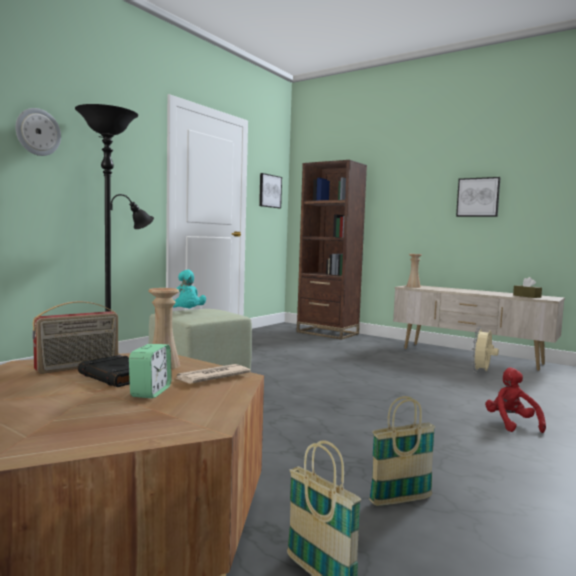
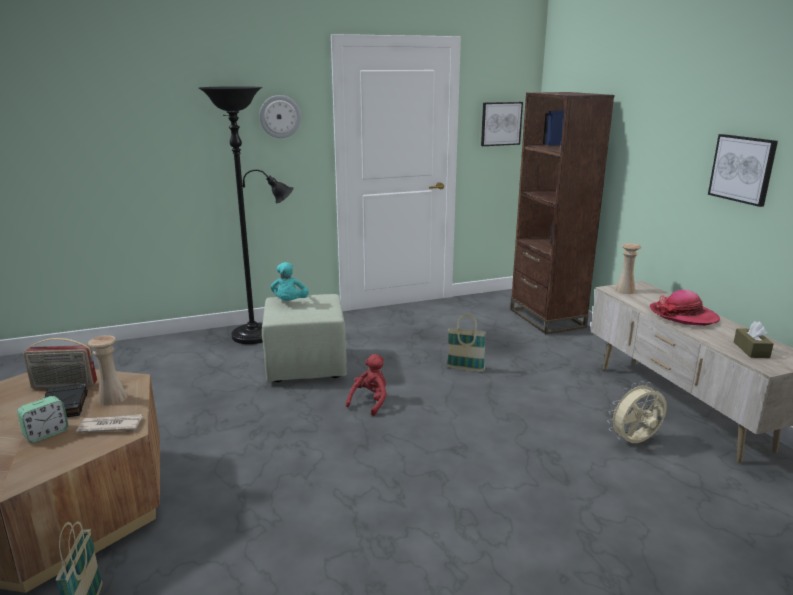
camera: 35 degrees right, 15 degrees up
wall clock [15,108,61,156] -> wall clock moved to [259,95,301,138]
basket [369,396,436,506] -> basket moved to [447,314,486,372]
red plush toy [485,368,546,433] -> red plush toy moved to [346,354,387,416]
none -> hat [650,290,720,326]

